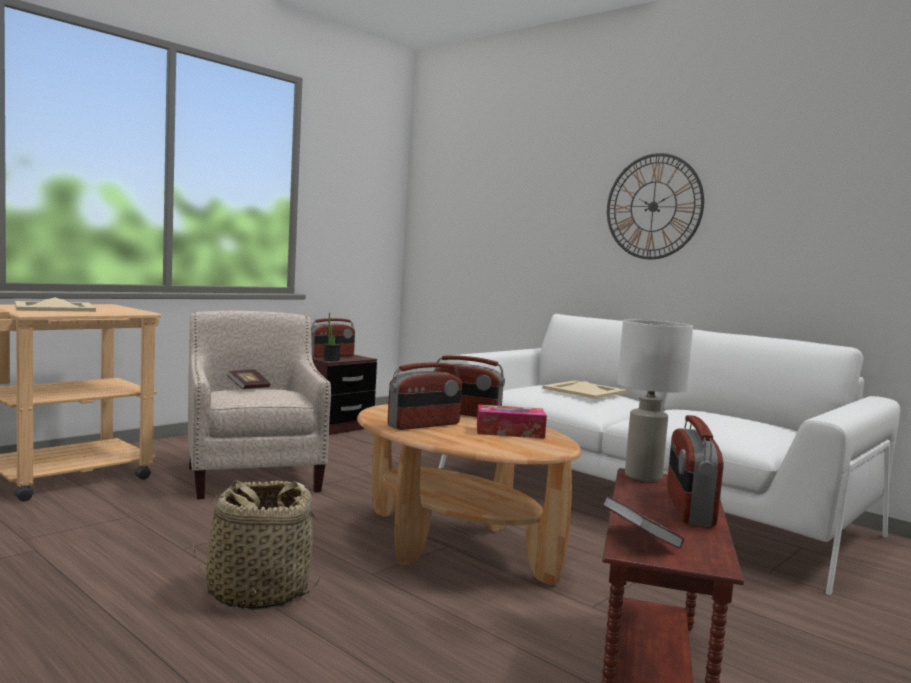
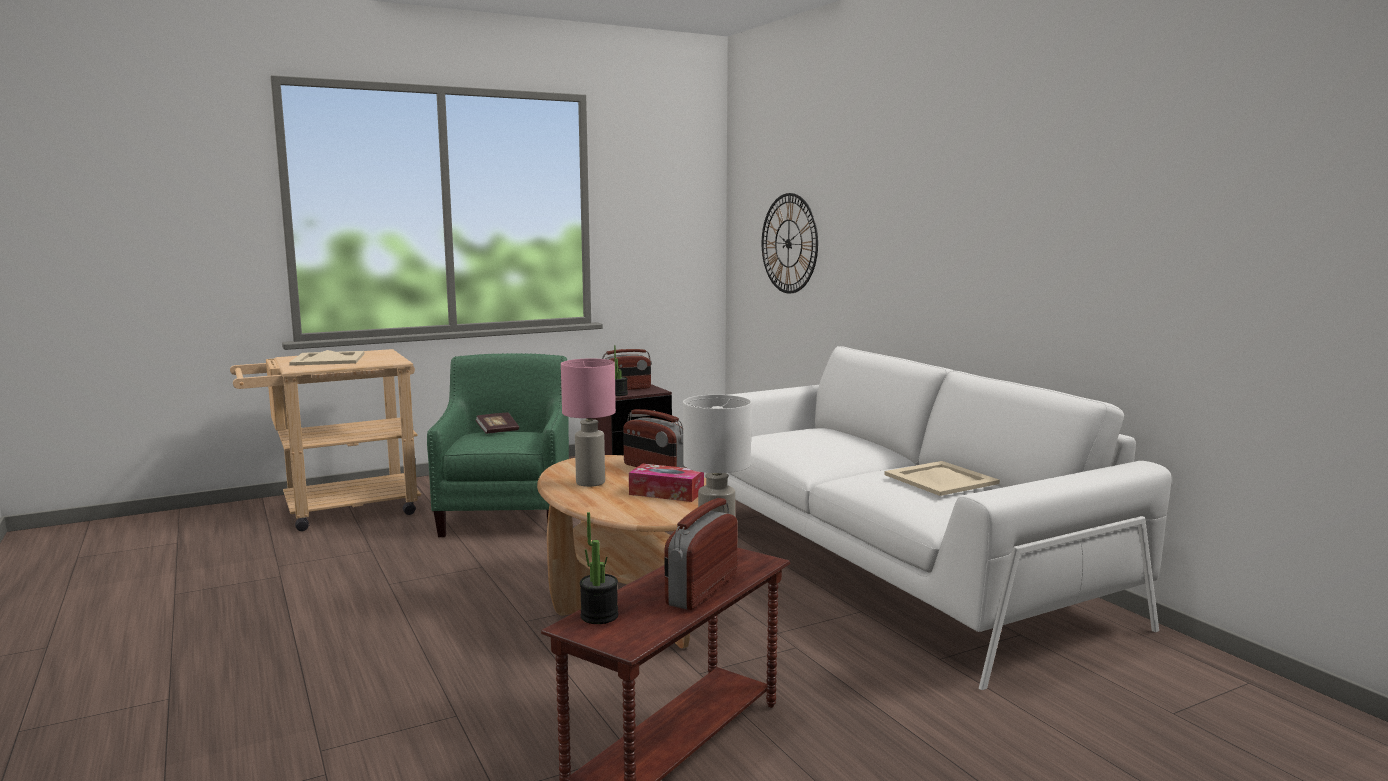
camera: 20 degrees right, 5 degrees up
beige armchair [188,311,331,499] -> green armchair [427,353,569,537]
basket [193,480,321,610] -> none
radio [388,363,462,430] -> pink table lamp [561,359,616,487]
beige tray [542,380,627,399] -> beige tray moved to [884,461,1000,496]
book [602,496,684,549] -> potted plant [580,512,618,624]
wall clock [607,153,704,259] -> wall clock moved to [762,193,818,294]

